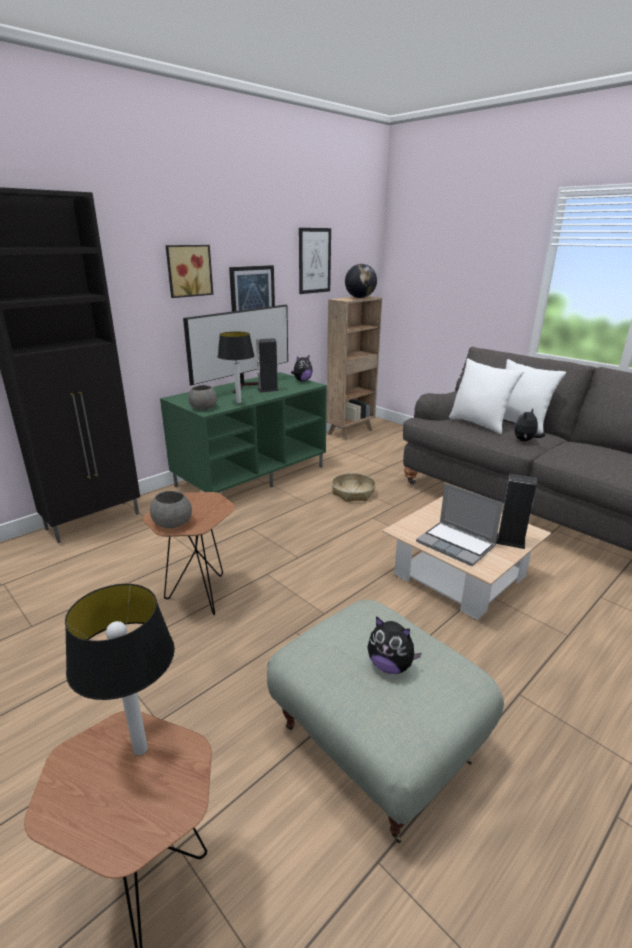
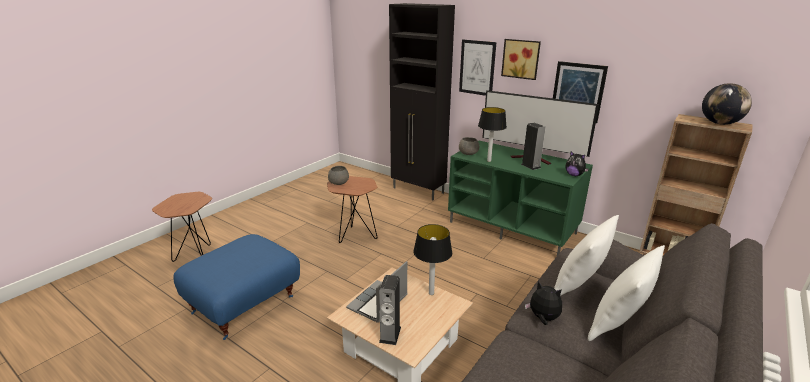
camera: 80 degrees right, 0 degrees up
table lamp [65,584,175,756] -> table lamp moved to [413,224,452,295]
grey ottoman [267,600,504,843] -> blue ottoman [174,234,300,340]
picture [299,228,331,294] -> picture moved to [459,40,496,96]
basket [331,473,376,502] -> none
plush toy [367,616,422,674] -> none

